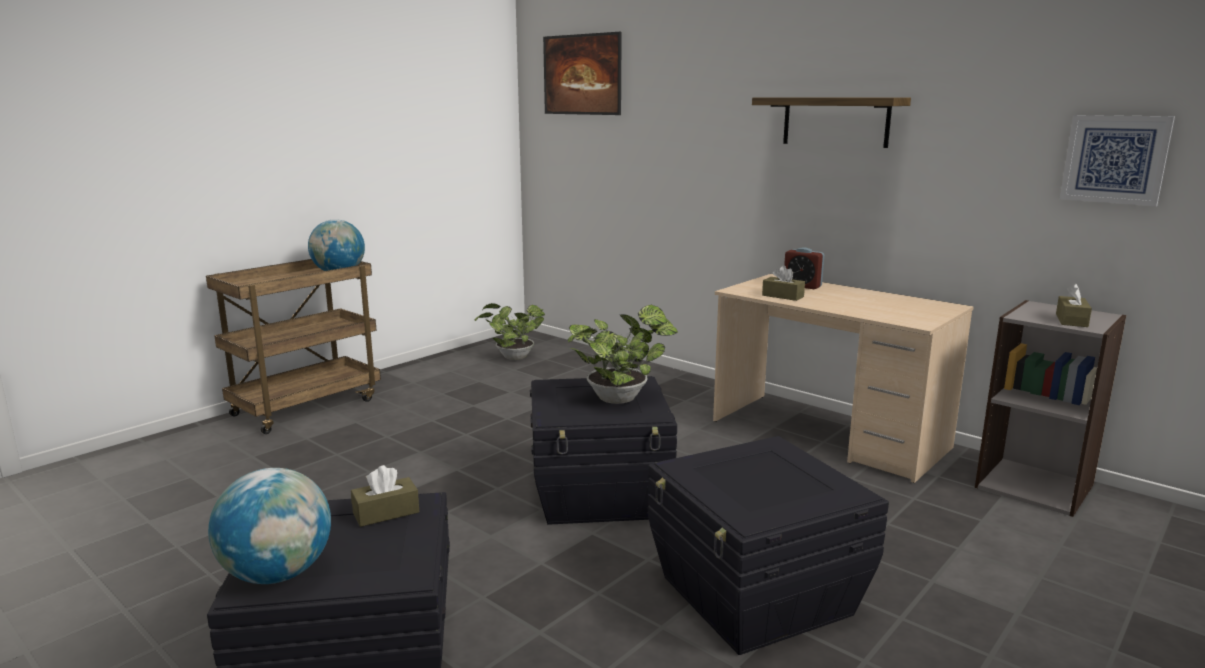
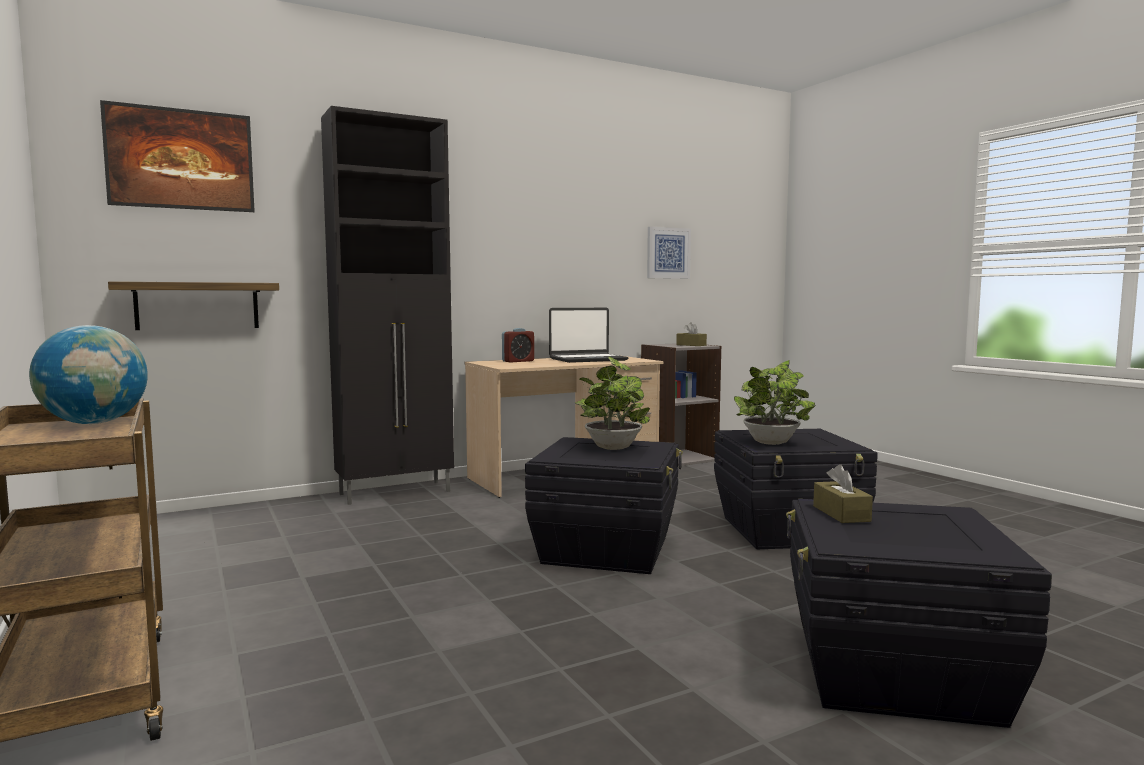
camera: 70 degrees left, 10 degrees down
globe [208,468,331,584] -> none
potted plant [475,303,545,360] -> potted plant moved to [734,360,816,445]
shelf [752,97,911,148] -> shelf moved to [108,281,279,330]
brown tissue box [762,265,805,301] -> none
none -> black cabinet [321,106,454,505]
none -> laptop [549,308,629,363]

